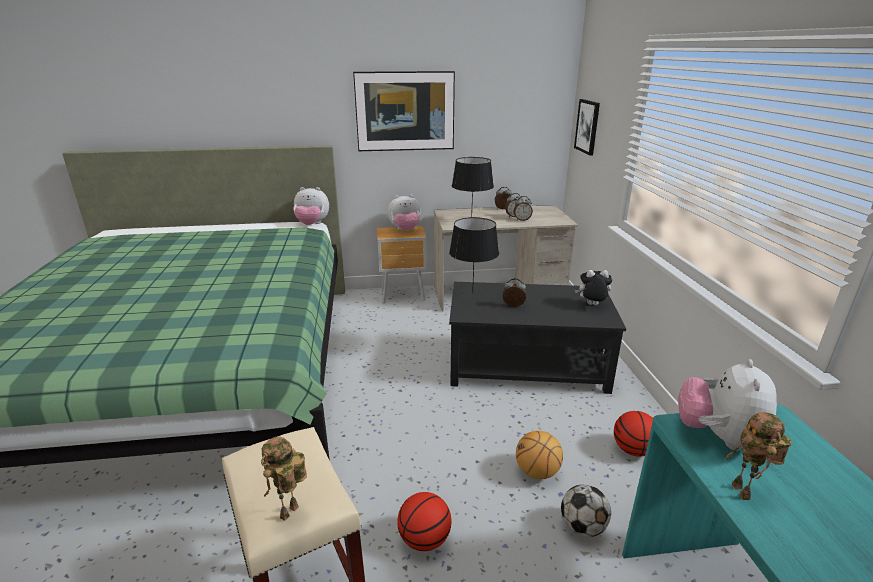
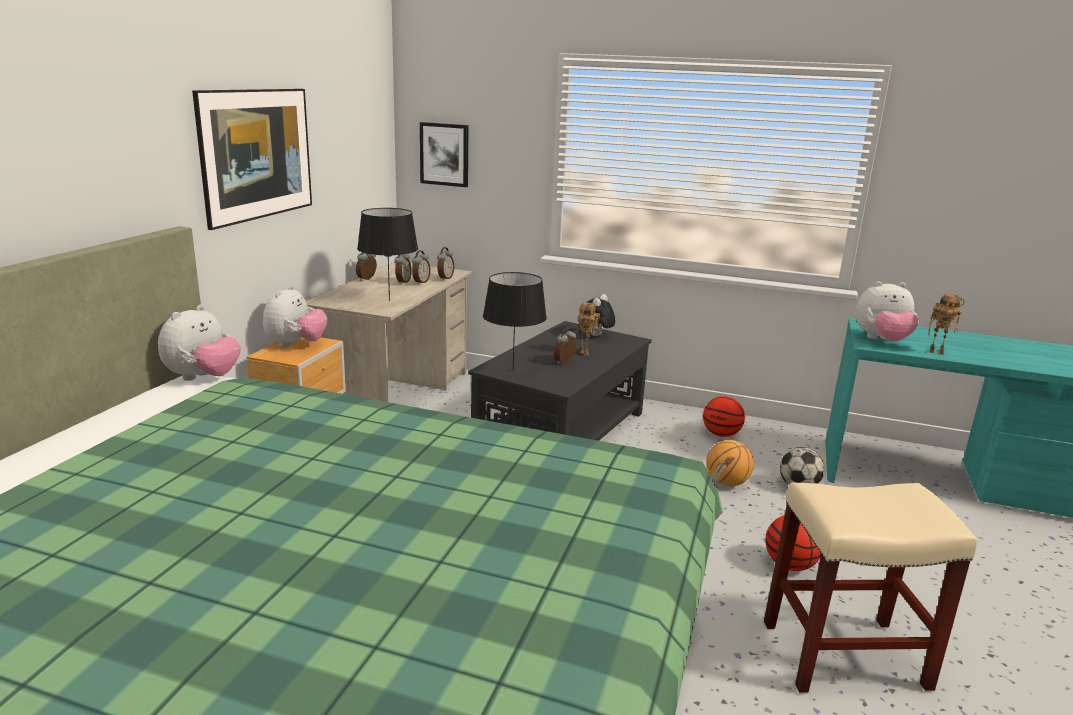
camera: 65 degrees left, 5 degrees down
toy robot [261,437,307,521] -> toy robot moved to [575,302,600,356]
plush toy [678,359,777,451] -> plush toy turned 45 degrees counterclockwise [856,281,919,342]
none -> alarm clock [437,247,454,281]

